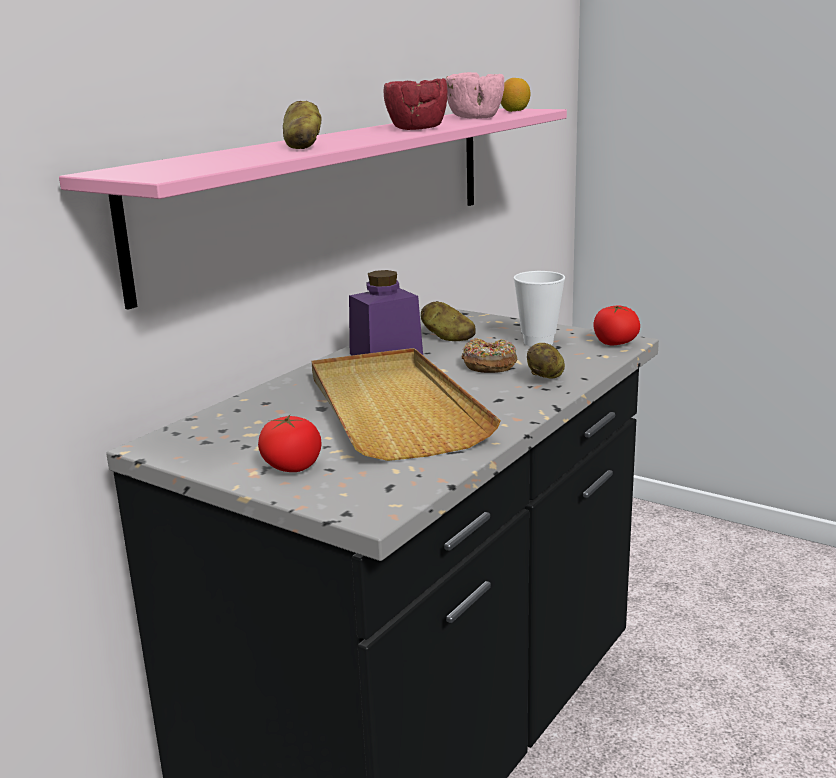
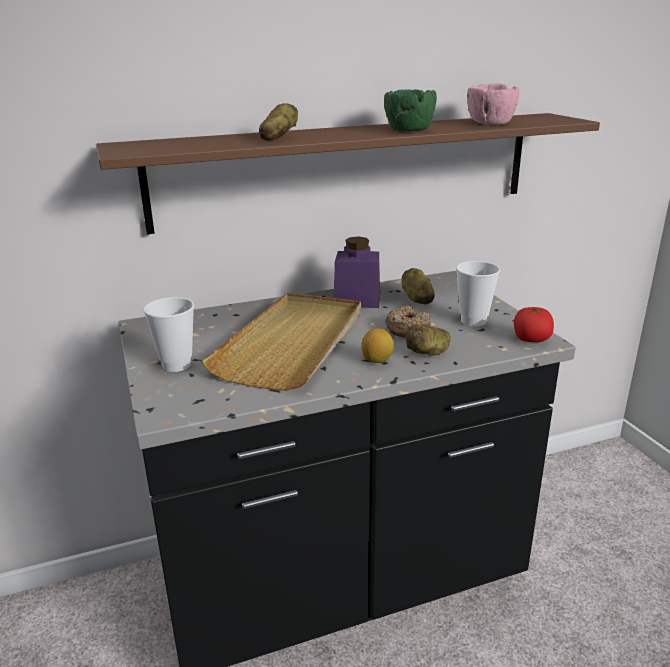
camera: 35 degrees right, 5 degrees up
pink shelf [59,108,567,310] -> brown shelf [96,113,600,234]
tomato [258,415,322,472] -> cup [144,297,194,372]
red bowl [384,78,447,130] -> green bowl [384,89,437,131]
lemon [501,78,530,112] -> lemon moved to [361,328,394,363]

